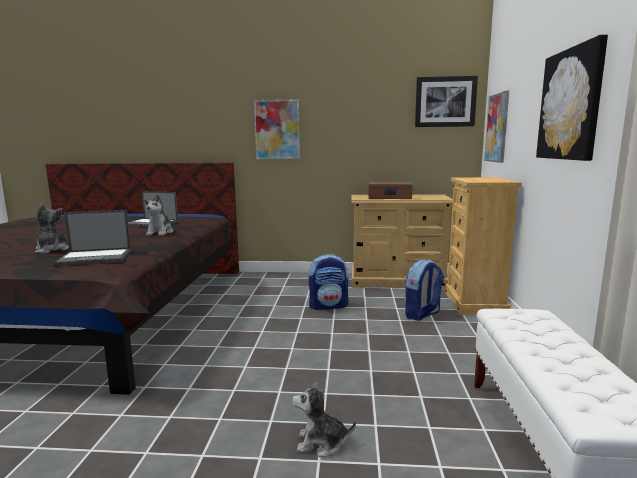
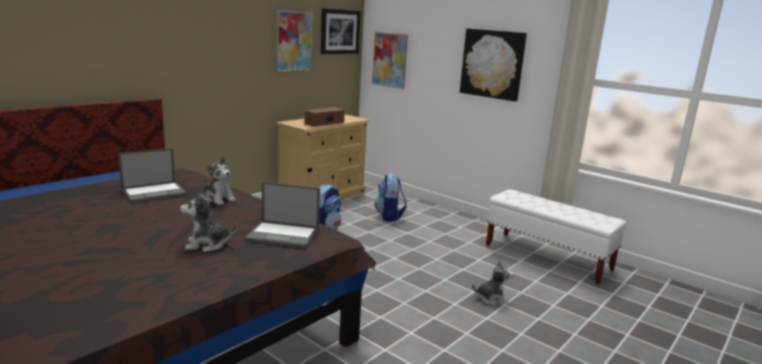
camera: 55 degrees left, 5 degrees up
laptop [53,210,131,266] -> laptop turned 75 degrees clockwise [244,182,320,248]
picture [254,99,300,159] -> picture moved to [276,10,313,72]
plush toy [292,380,356,457] -> plush toy turned 135 degrees counterclockwise [472,261,514,305]
beige dresser [445,177,522,316] -> none

